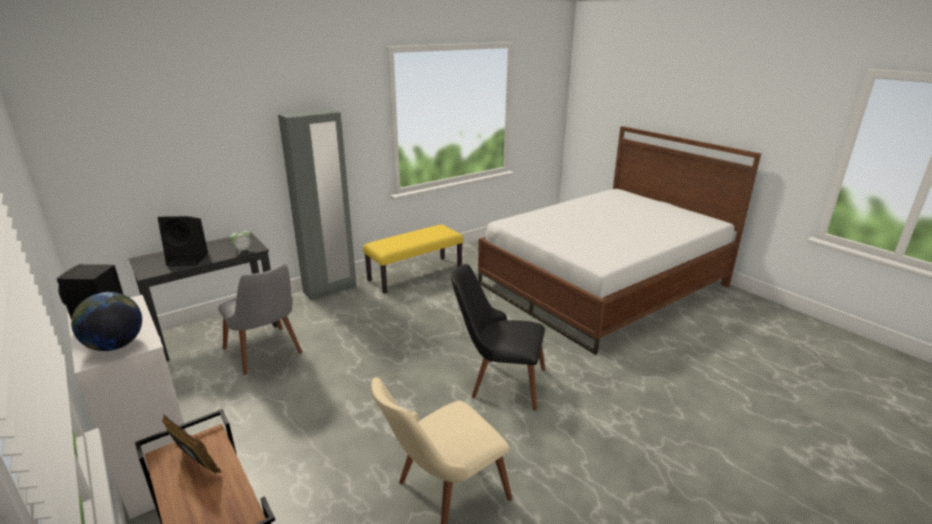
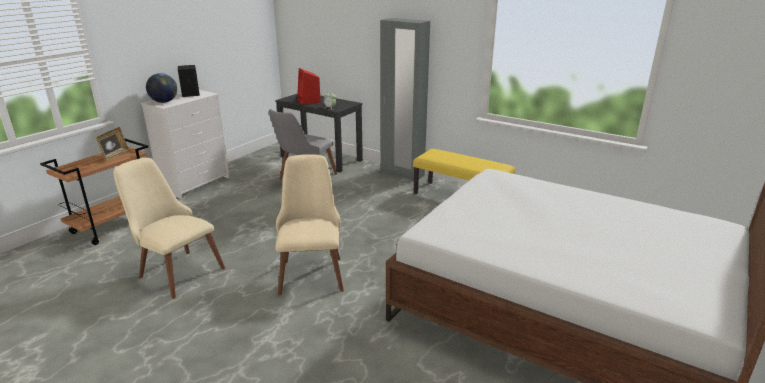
camera: 70 degrees right, 0 degrees up
black speaker [158,216,208,266] -> red speaker [297,68,321,105]
black chair [451,264,545,411] -> beige chair [276,154,344,295]

